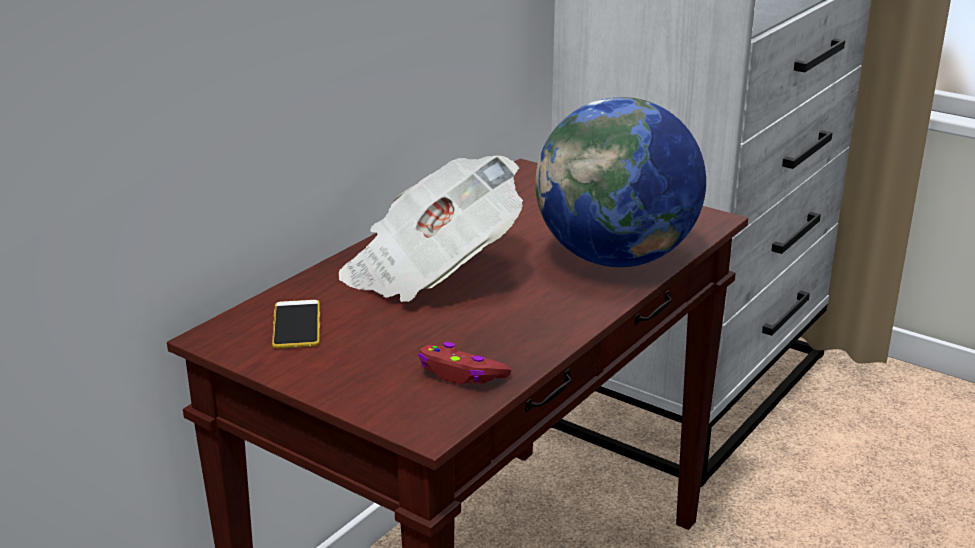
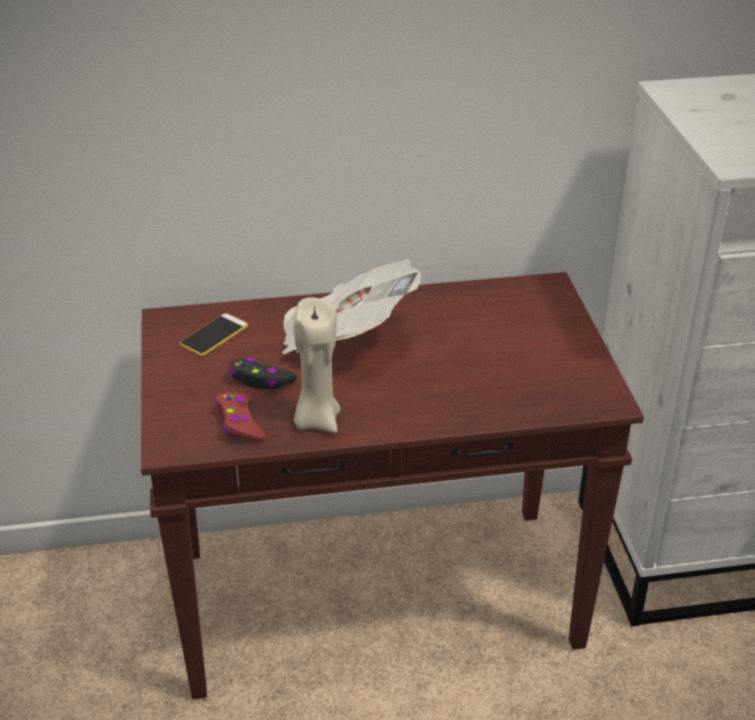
camera: 45 degrees right, 10 degrees up
globe [535,97,706,267] -> none
none -> black game controller [228,357,297,389]
none -> beige candle [293,297,341,433]

